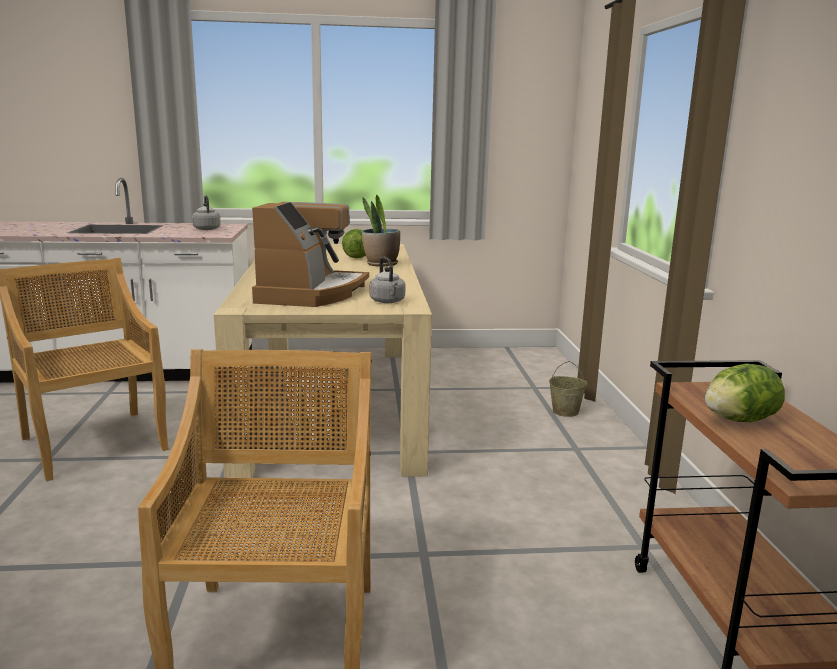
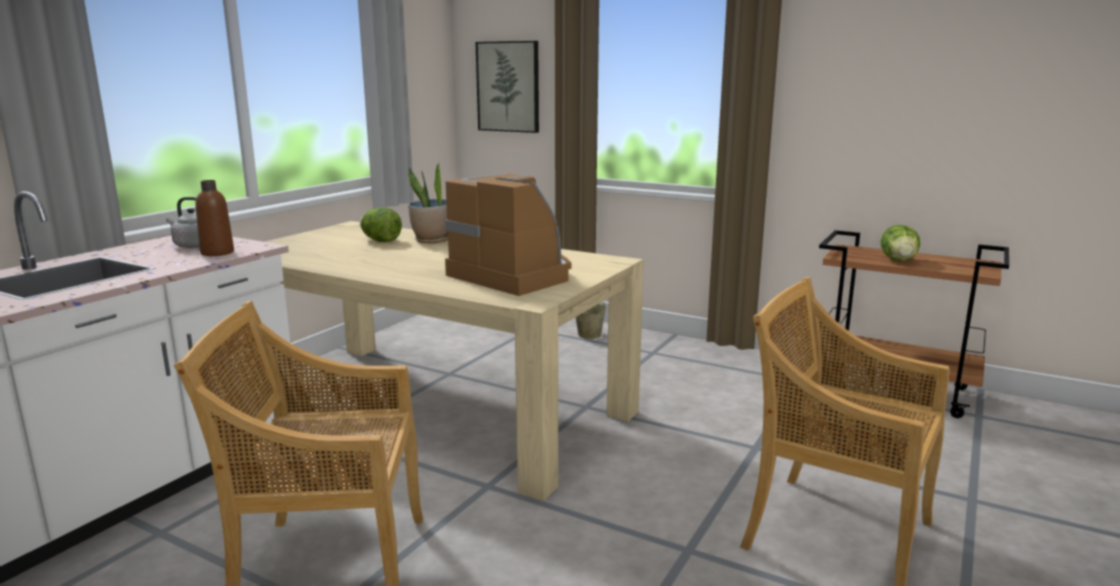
camera: 55 degrees left, 0 degrees up
grey kettle [370,257,405,303] -> none
none -> brown bottle [195,180,234,256]
none -> picture [475,41,539,133]

